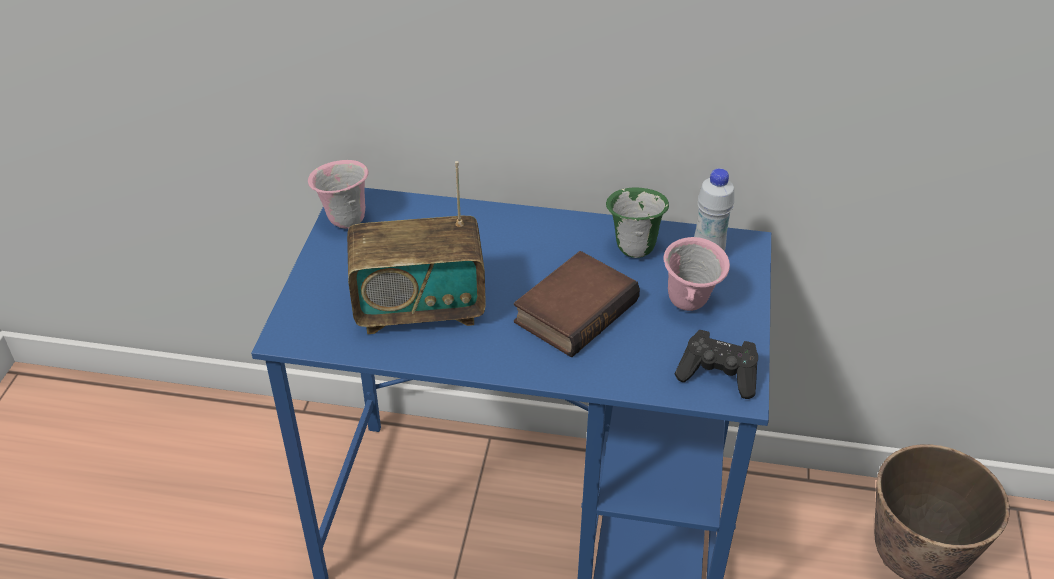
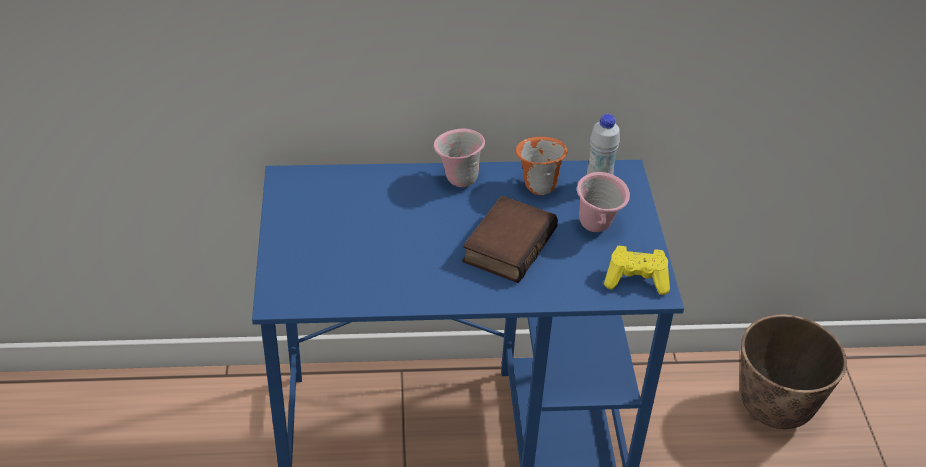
camera: 15 degrees left, 0 degrees up
pink mug [308,160,369,229] -> pink mug moved to [434,129,485,187]
radio [347,161,486,334] -> none
green mug [606,188,669,258] -> orange mug [516,137,568,195]
black game controller [675,330,758,399] -> yellow game controller [604,246,670,295]

